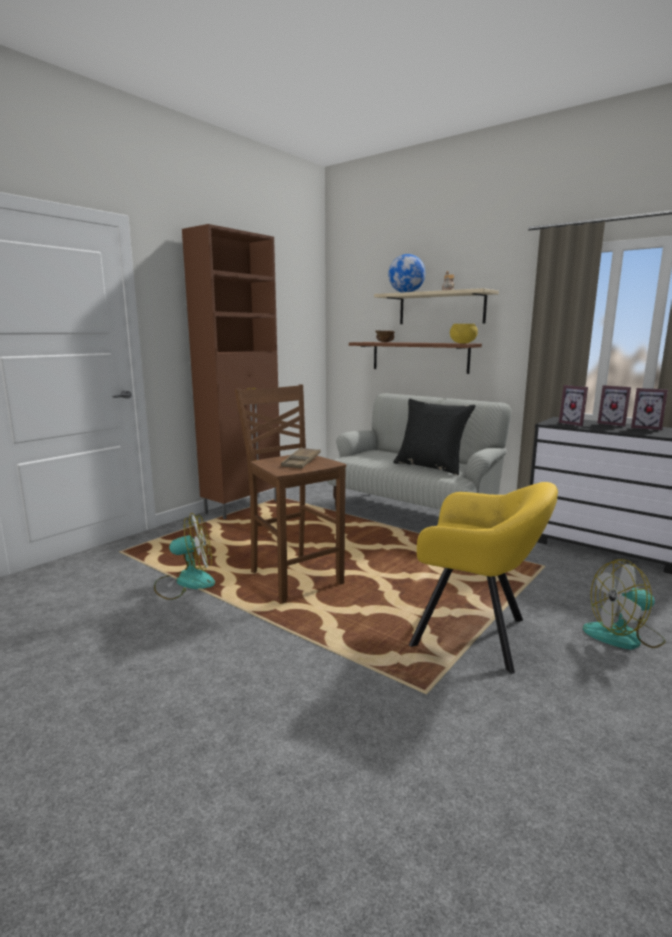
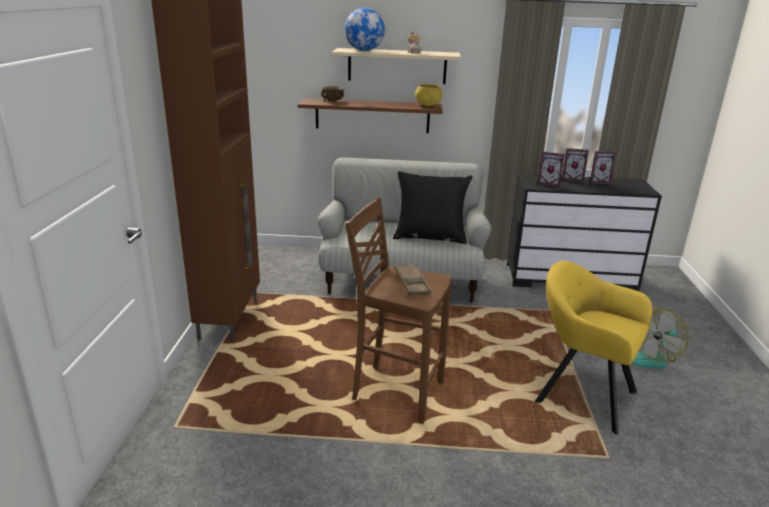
camera: 35 degrees left, 10 degrees up
fan [154,513,215,600] -> none
yellow armchair [409,482,558,674] -> yellow armchair turned 135 degrees counterclockwise [535,261,653,435]

